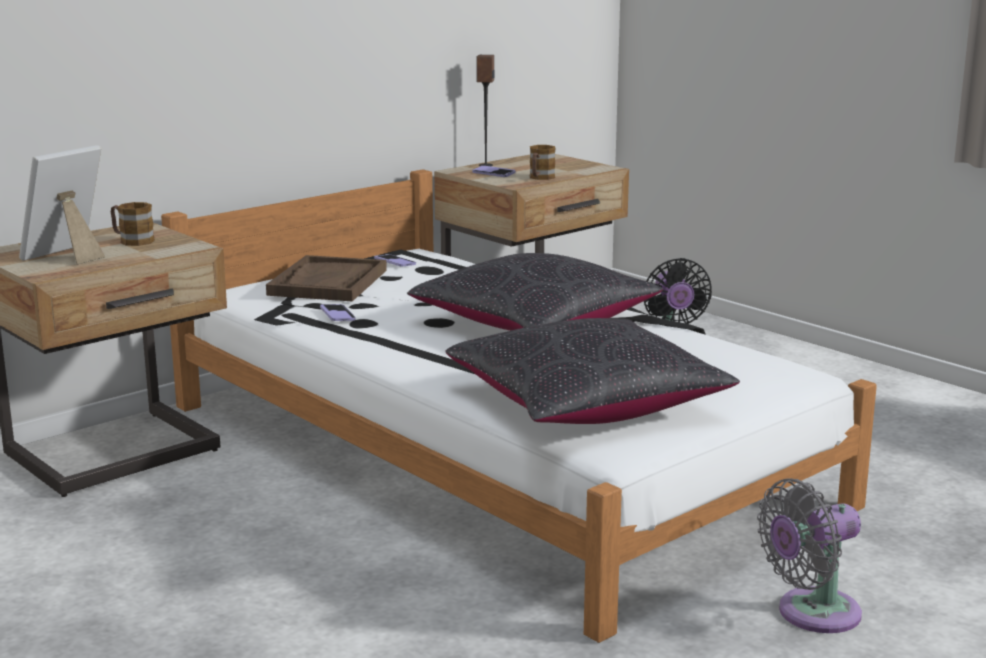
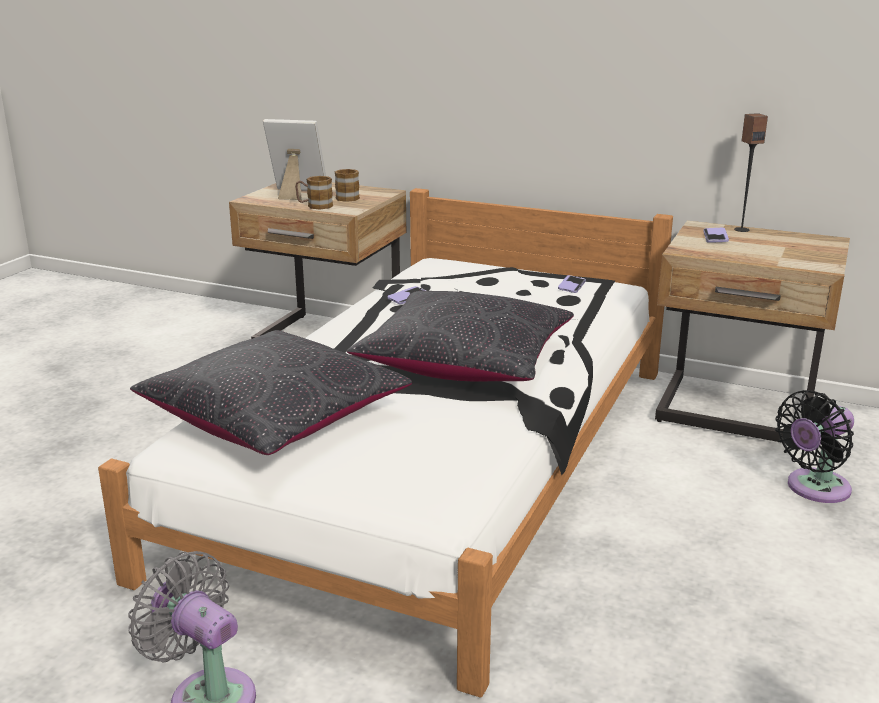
camera: 65 degrees right, 5 degrees up
brown tray [266,255,387,301] -> none
mug [530,145,556,180] -> mug moved to [295,176,333,209]

